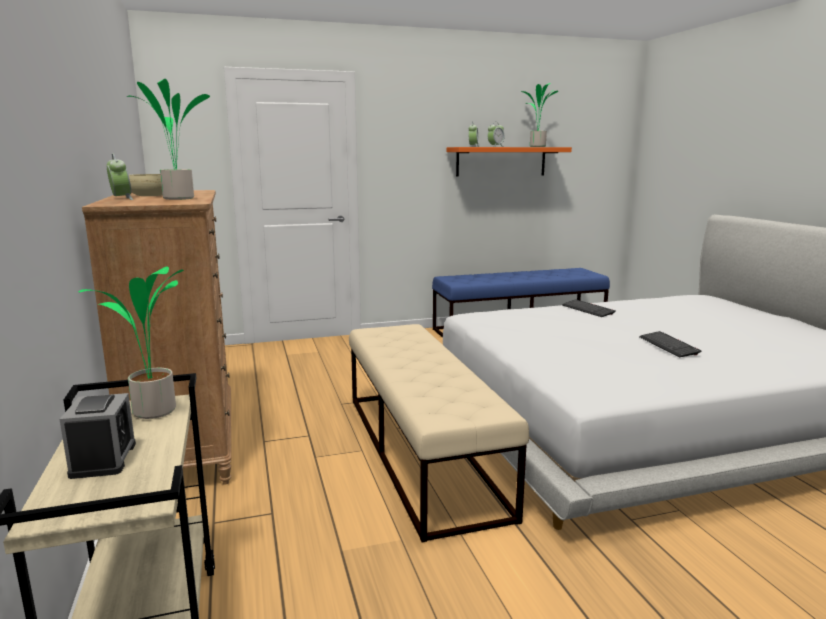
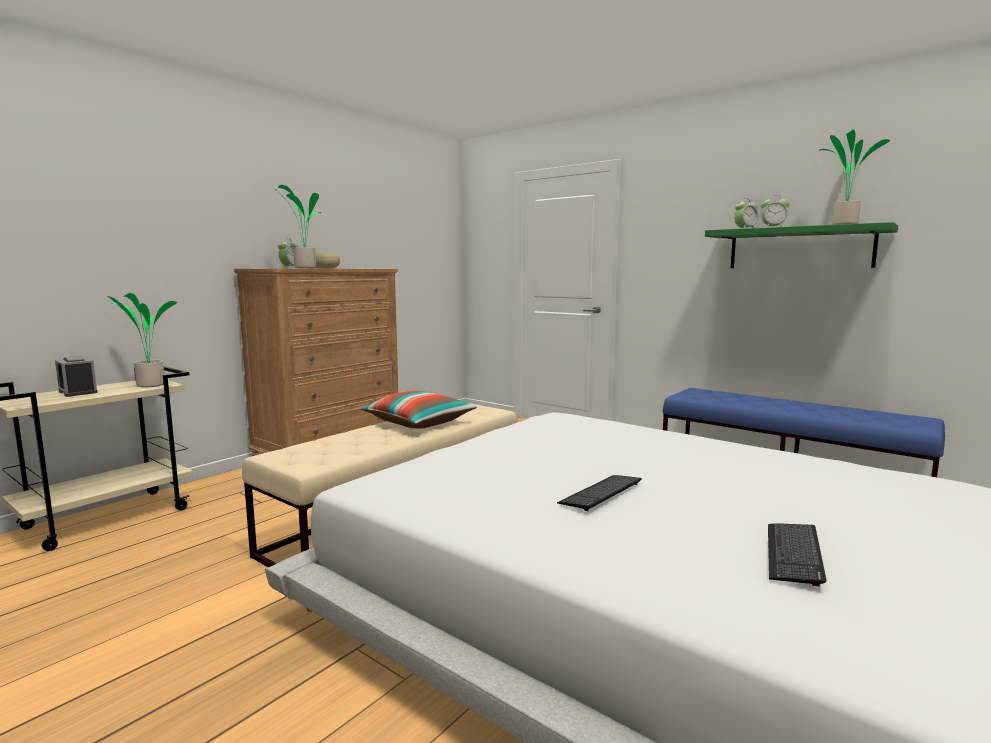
camera: 55 degrees right, 5 degrees down
alarm clock [60,393,136,479] -> alarm clock turned 90 degrees clockwise [55,356,98,397]
orange shelf [447,147,572,177] -> green shelf [705,222,898,268]
keyboard [562,299,616,317] -> keyboard moved to [768,523,826,587]
none -> pillow [361,390,477,429]

